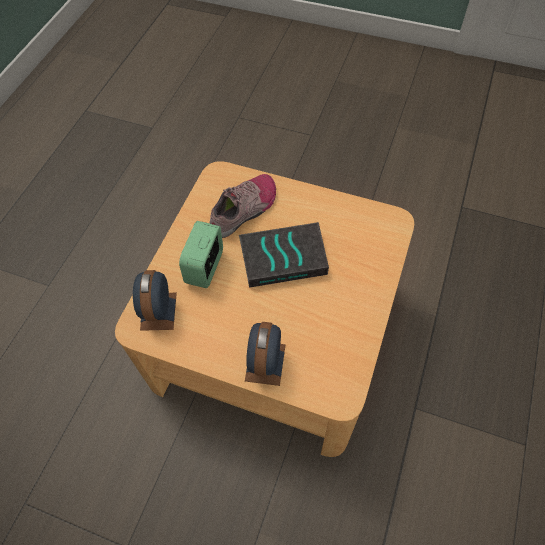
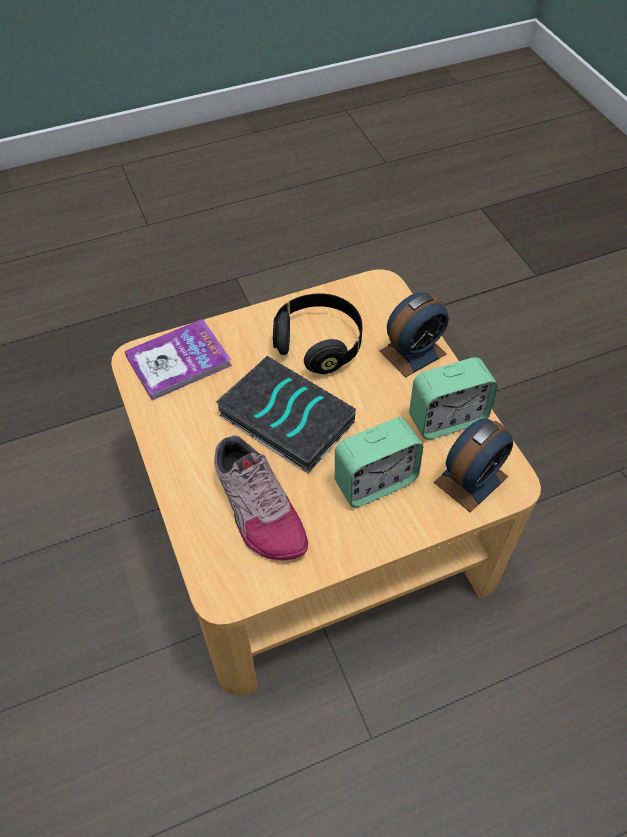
camera: 135 degrees left, 5 degrees down
shoe [210,174,276,238] -> shoe turned 120 degrees counterclockwise [214,435,308,560]
none -> book [125,319,232,401]
none -> black headphones [273,293,362,374]
none -> alarm clock [409,357,498,439]

